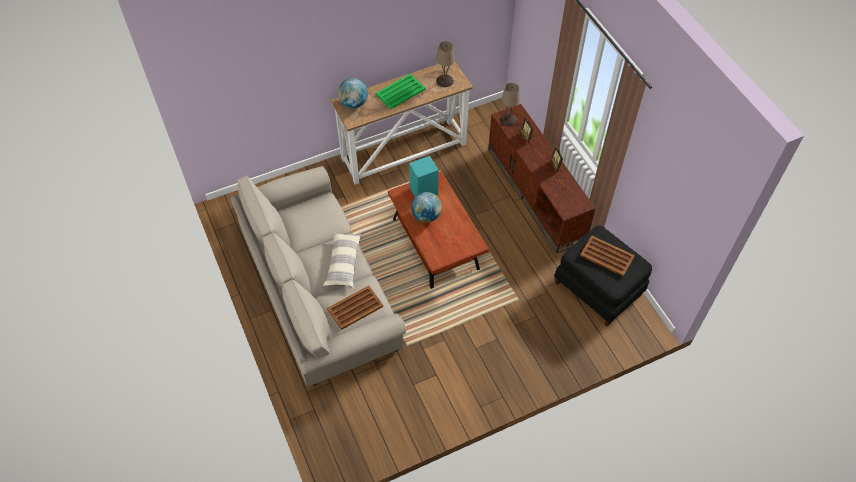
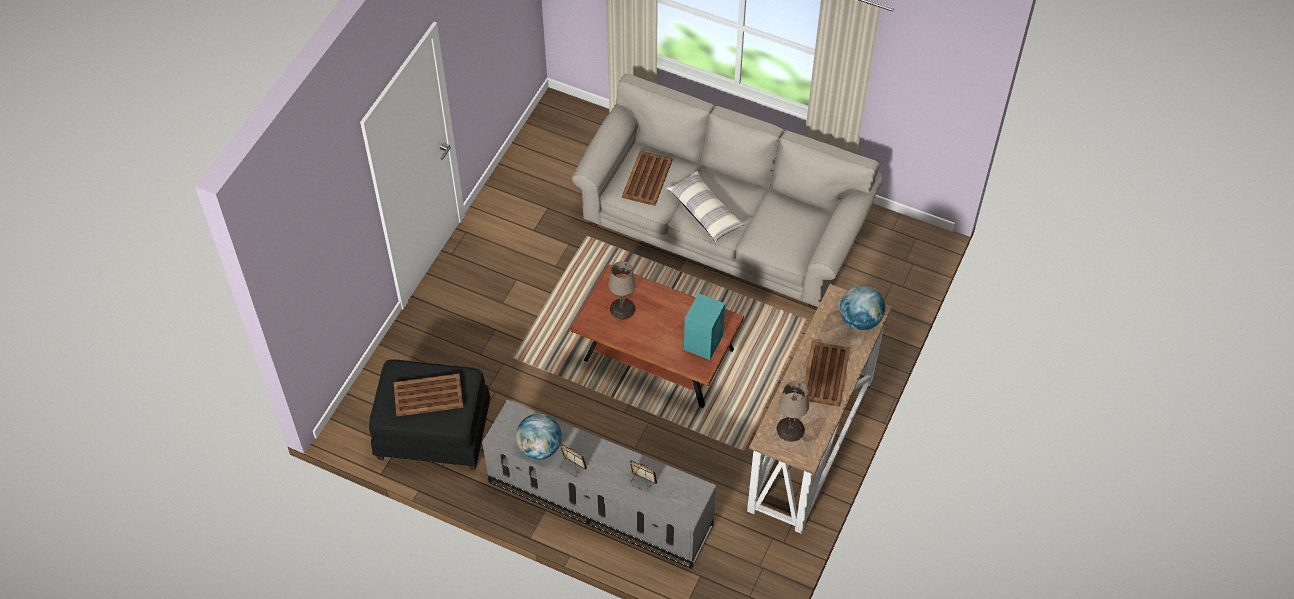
camera: 140 degrees right, 0 degrees up
green tray [376,74,426,109] -> brown tray [801,341,850,407]
globe [411,192,442,223] -> globe moved to [516,414,562,459]
brown tv stand [488,104,596,253] -> grey tv stand [483,400,716,569]
beige table lamp [500,83,520,127] -> beige table lamp moved to [608,261,636,320]

